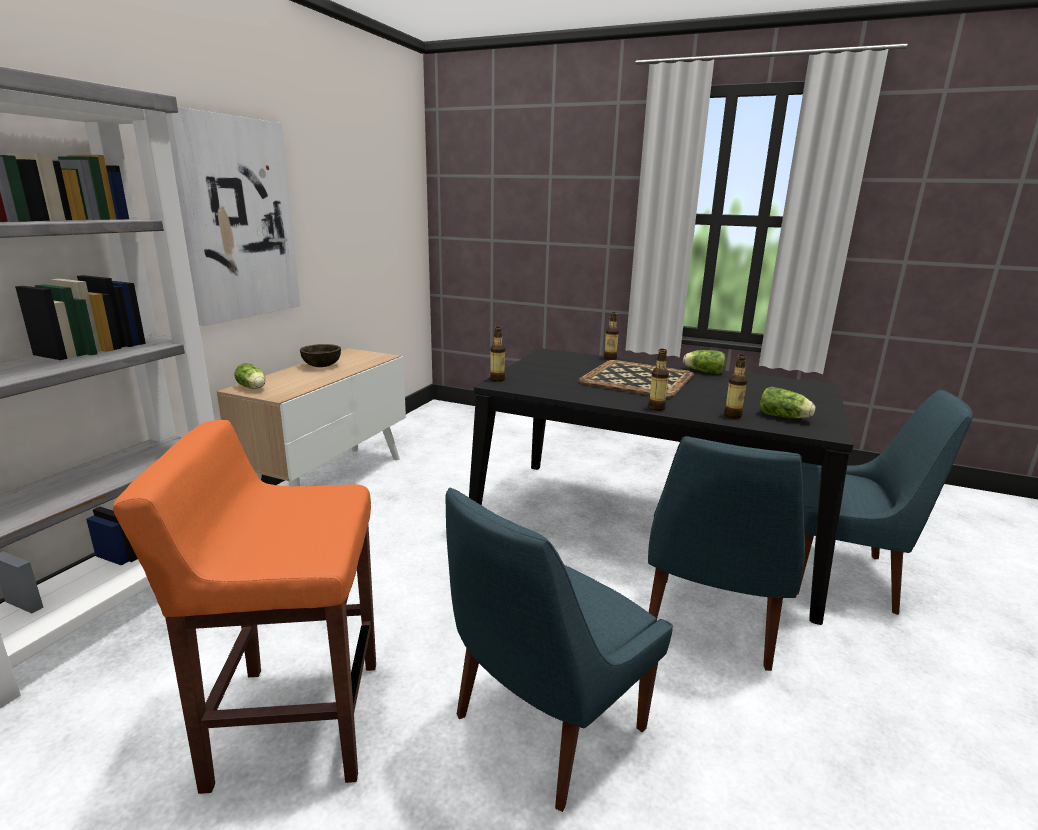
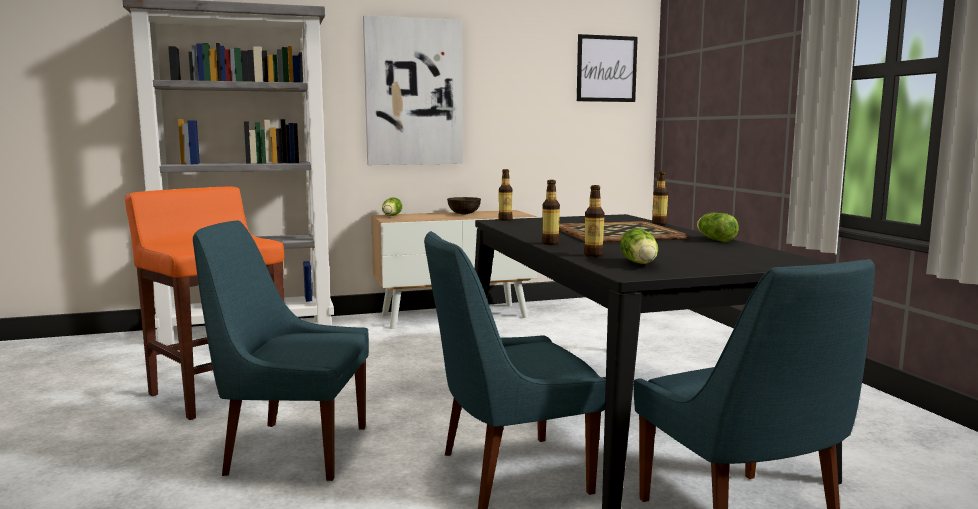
camera: 50 degrees right, 10 degrees down
none -> picture [577,34,638,102]

